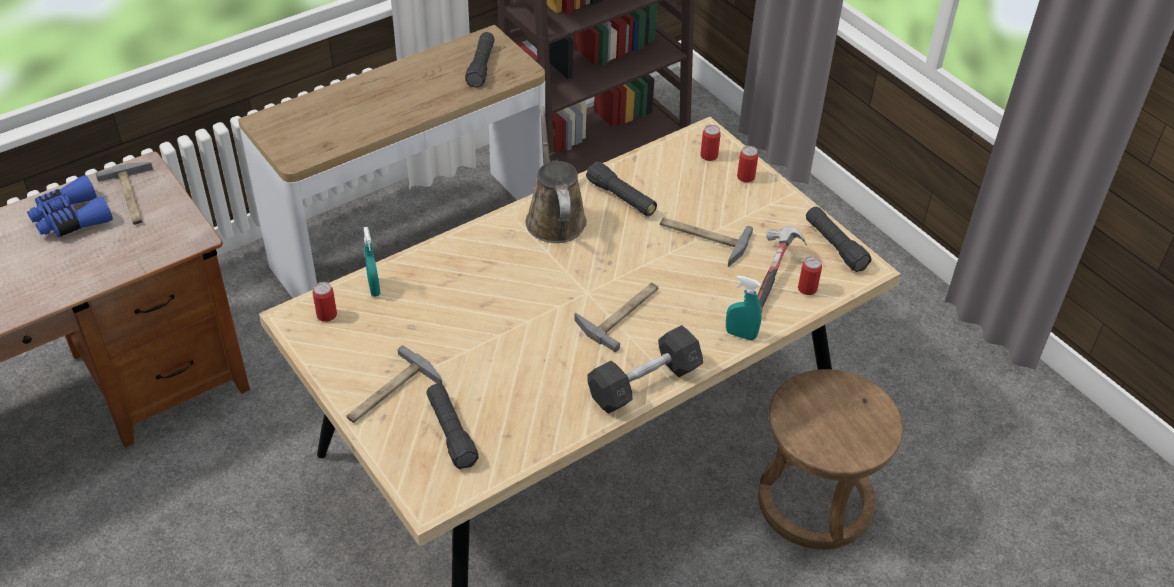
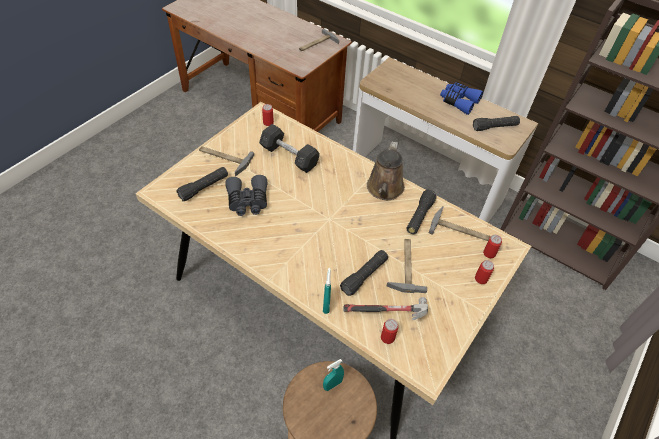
camera: 70 degrees right, 5 degrees up
blue binoculars [27,175,113,237] -> blue binoculars moved to [440,82,483,115]
turquoise spray bottle [364,227,380,296] -> turquoise spray bottle moved to [323,359,344,391]
brown watering can [526,107,587,243] -> brown watering can turned 135 degrees clockwise [367,141,405,200]
hammer [574,282,658,352] -> hammer moved to [429,206,491,241]
grey dumbbell [587,325,703,414] -> grey dumbbell moved to [259,124,320,173]
black flashlight [806,207,871,272] -> black flashlight moved to [340,250,388,296]
none -> grey binoculars [225,175,267,216]

